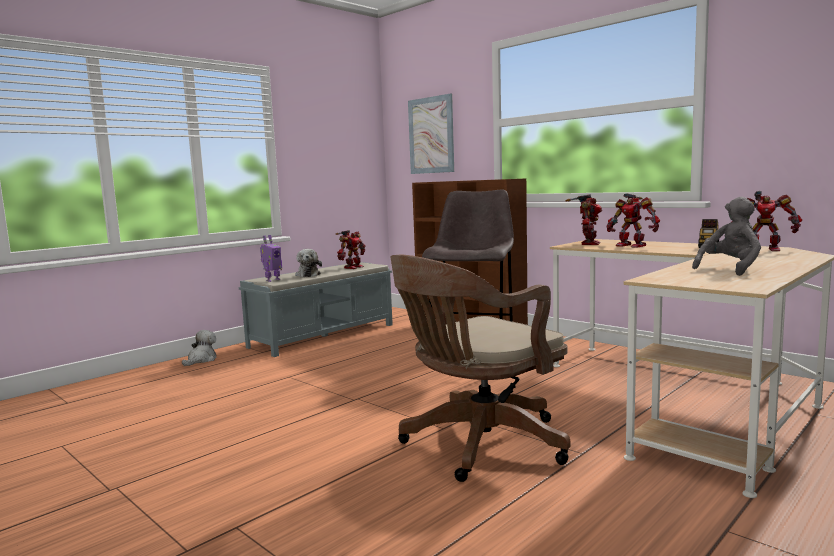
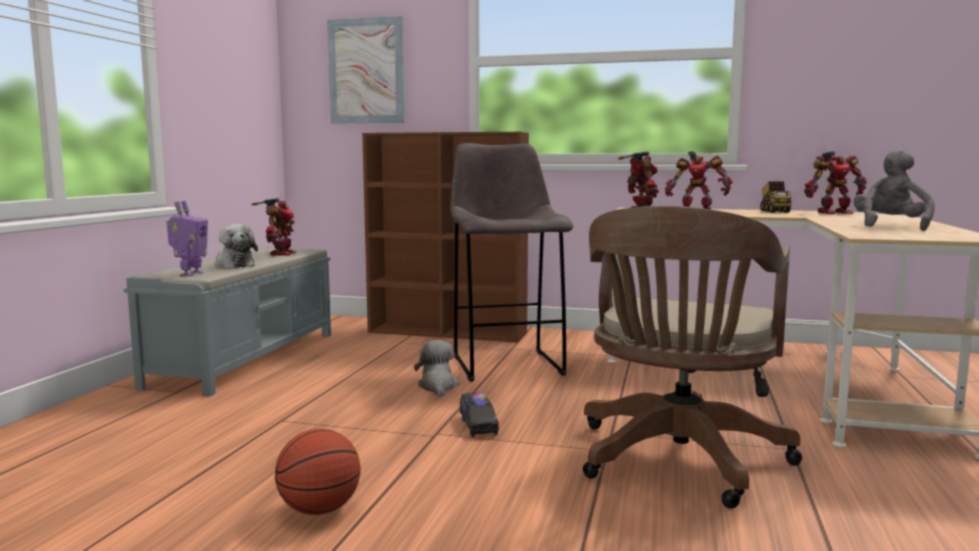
camera: 30 degrees left, 0 degrees up
plush toy [182,330,217,366] -> plush toy moved to [414,340,459,397]
none -> basketball [275,429,361,515]
none -> toy truck [460,392,499,437]

